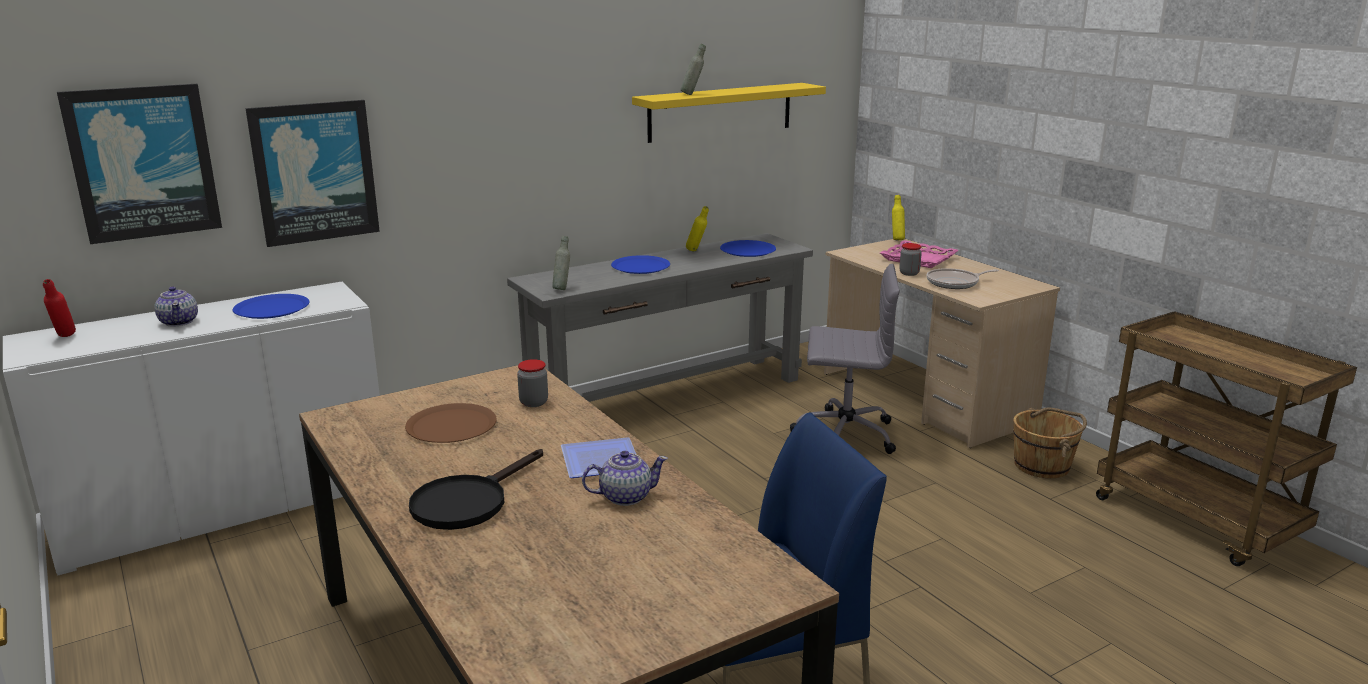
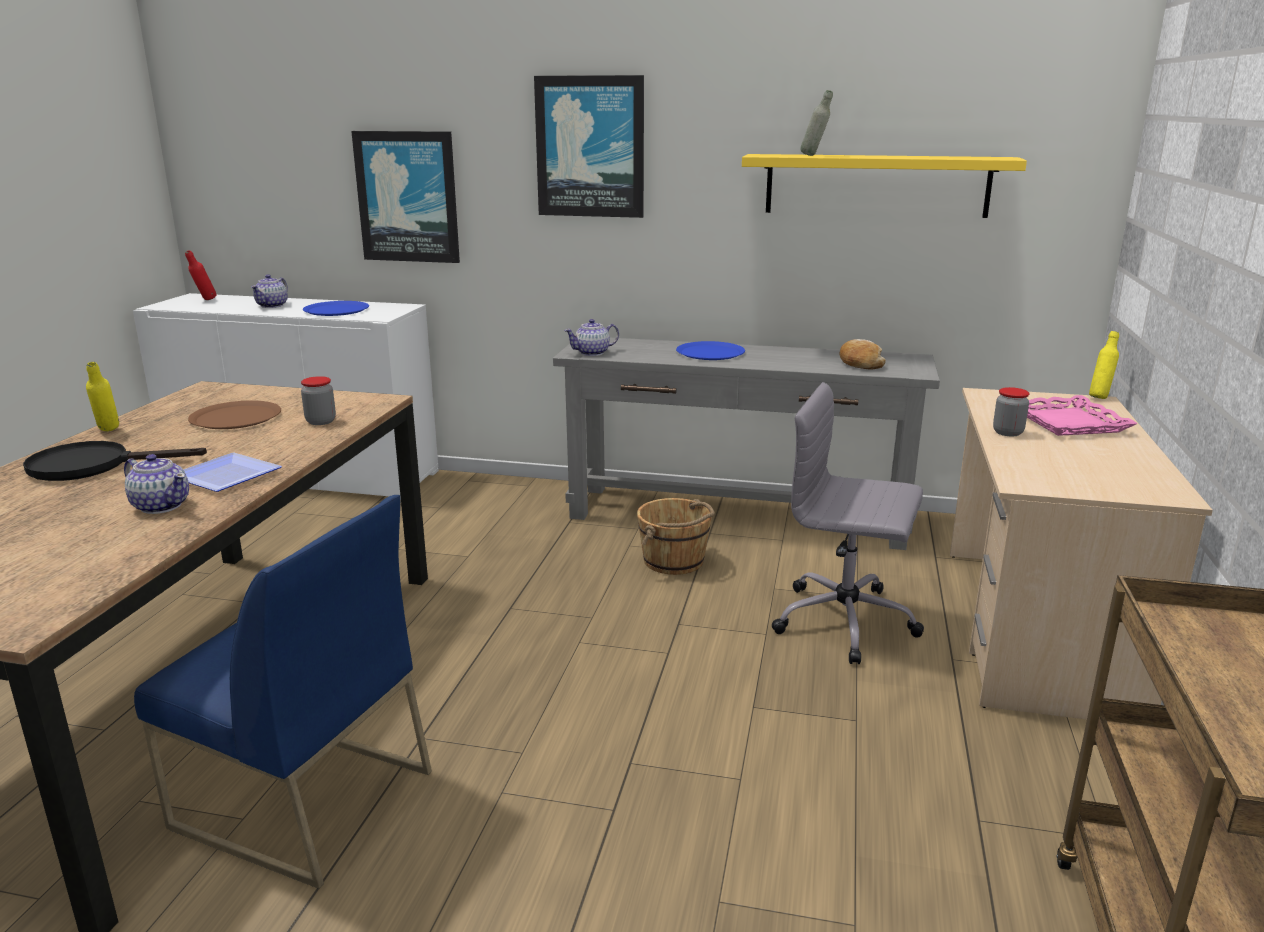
camera: 45 degrees right, 0 degrees up
picture [57,84,222,244] -> picture moved to [534,75,644,218]
grey bottle [552,236,570,290] -> teapot [564,319,619,356]
yellow bottle [686,206,709,251] -> yellow bottle moved to [86,362,119,431]
blue plate [720,240,776,257] -> bread [839,339,886,370]
grey office chair [790,264,900,454] -> grey office chair turned 150 degrees clockwise [771,382,924,664]
frying pan [927,268,999,289] -> none
brown bucket [1013,407,1087,478] -> brown bucket moved to [637,498,715,575]

